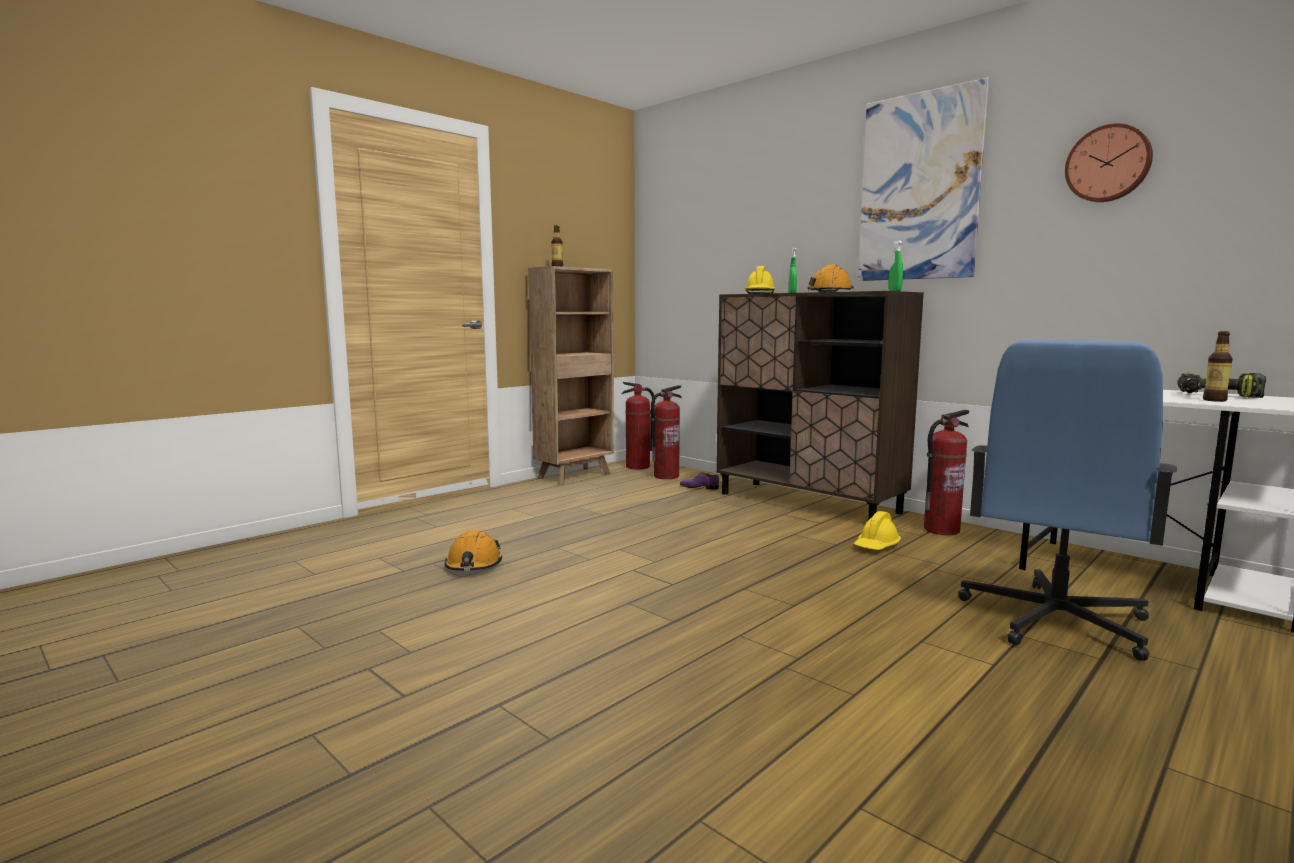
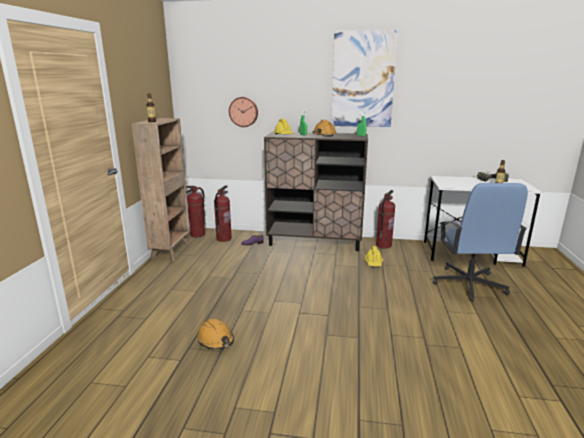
camera: 35 degrees left, 10 degrees up
wall clock [1065,123,1153,202] -> wall clock moved to [229,97,258,127]

